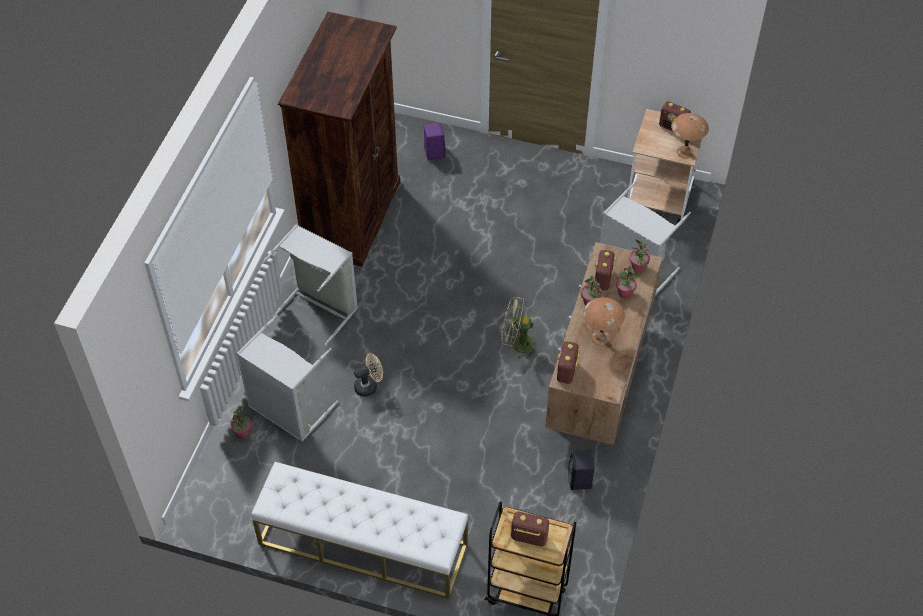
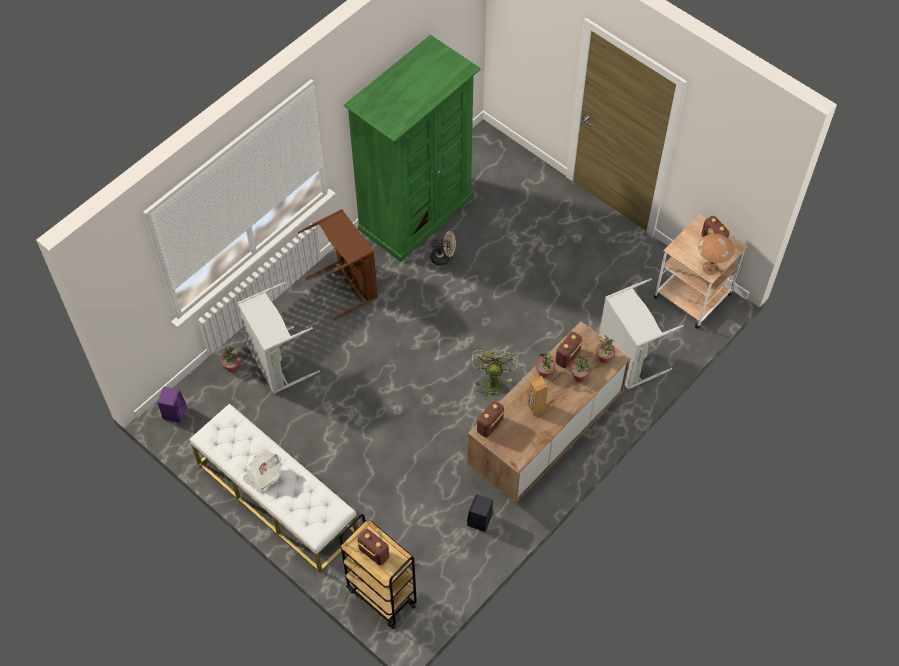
camera: 25 degrees right, 5 degrees up
grey laundry basket [262,224,358,346] -> brown laundry basket [298,209,378,320]
brown wardrobe [278,12,400,267] -> green wardrobe [344,35,480,262]
beige fan [354,353,383,397] -> beige fan moved to [431,231,456,266]
purple speaker [424,122,446,160] -> purple speaker moved to [157,387,186,423]
green fan [501,297,540,359] -> green fan turned 60 degrees clockwise [471,347,519,400]
brown table lamp [583,297,625,345] -> brown speaker [528,376,548,416]
none -> newspaper [243,450,281,492]

